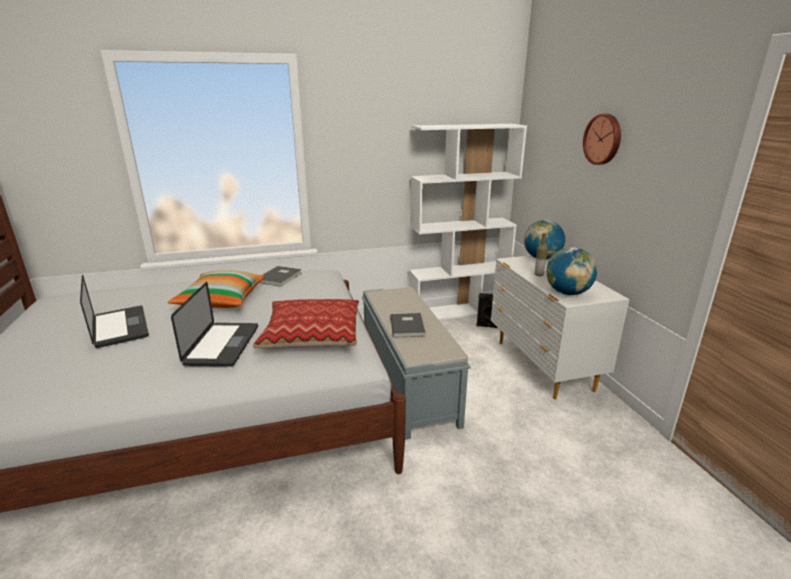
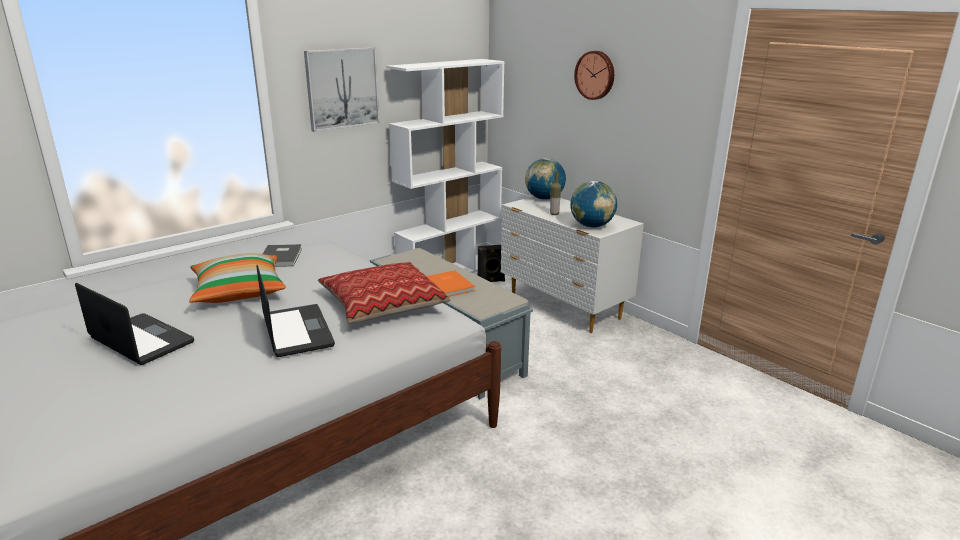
camera: 25 degrees left, 0 degrees up
grey book [391,313,425,338] -> orange book [427,270,475,297]
none -> picture [304,47,380,132]

